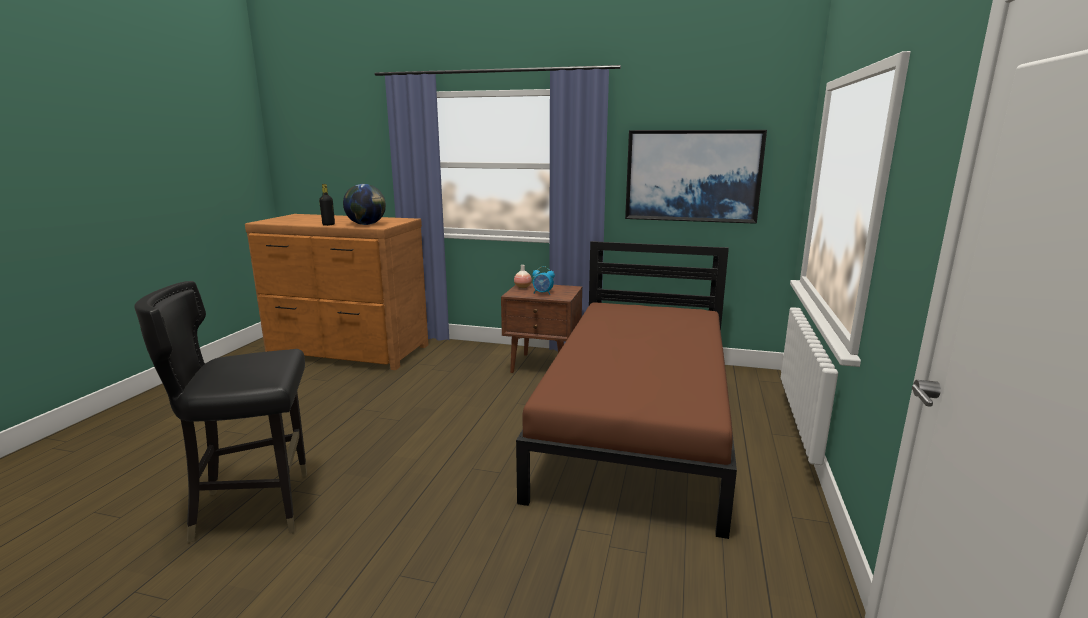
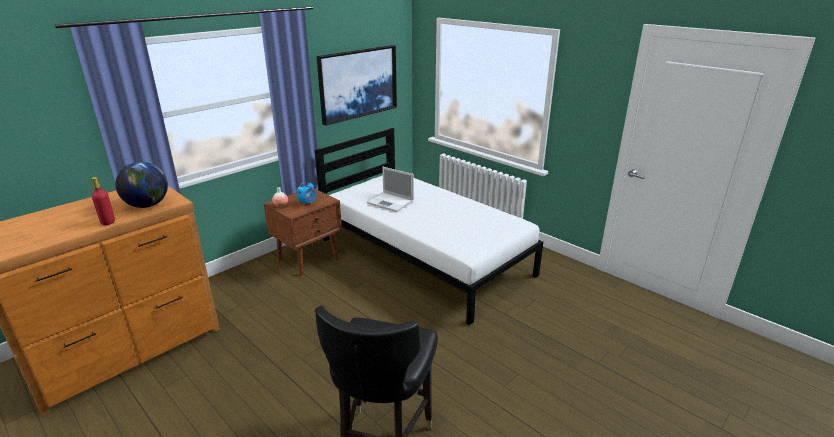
camera: 60 degrees left, 10 degrees up
black bottle [319,184,335,226] -> red bottle [92,177,115,225]
brown bed [516,241,737,539] -> white bed [315,128,543,325]
none -> laptop [367,167,414,212]

